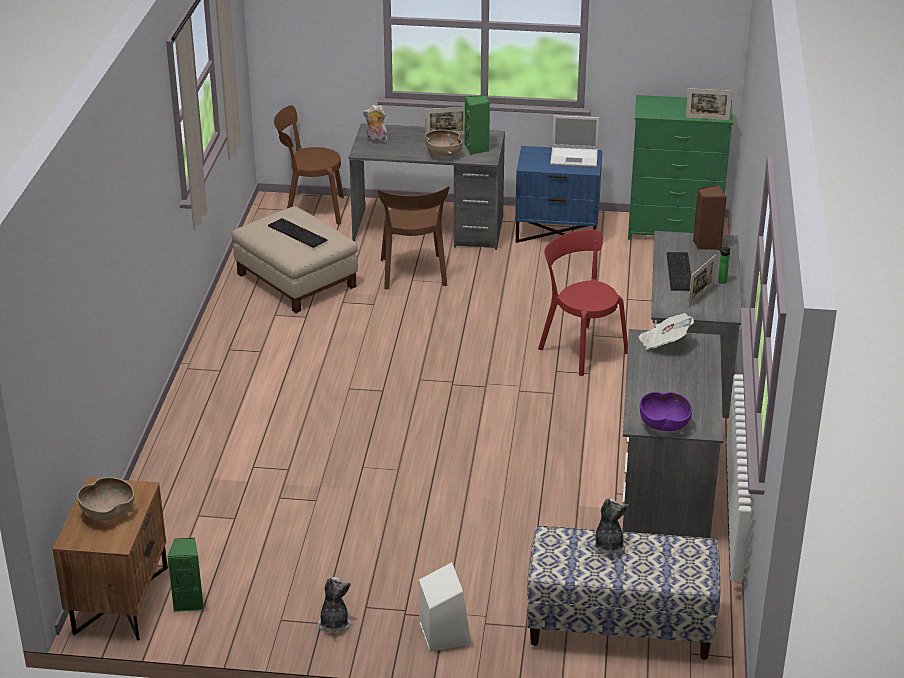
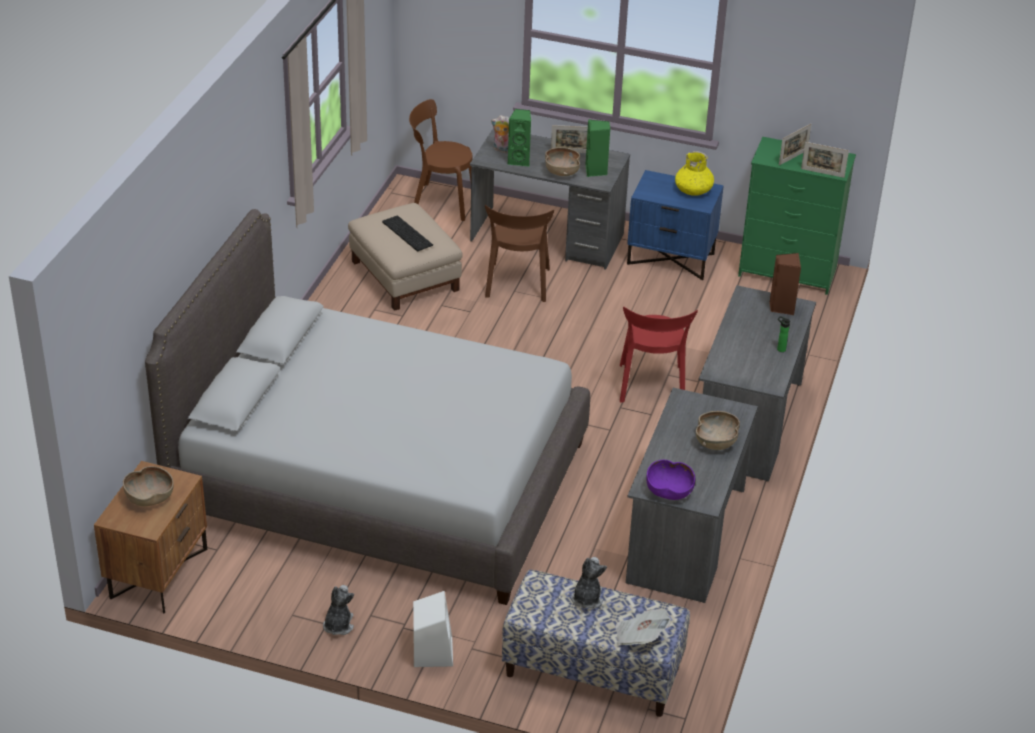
camera: 10 degrees right, 5 degrees up
green speaker [167,538,204,612] -> green speaker moved to [507,109,531,166]
red chair [538,229,628,376] -> red chair turned 150 degrees counterclockwise [620,307,698,403]
laptop [550,115,599,167] -> yellow vase [675,151,714,196]
newspaper [639,313,694,350] -> newspaper moved to [616,609,671,645]
keyboard [667,252,691,291] -> none
picture frame [688,254,716,307] -> picture frame moved to [779,124,811,165]
none -> grey bed [145,209,590,605]
none -> brown bowl [696,411,740,450]

